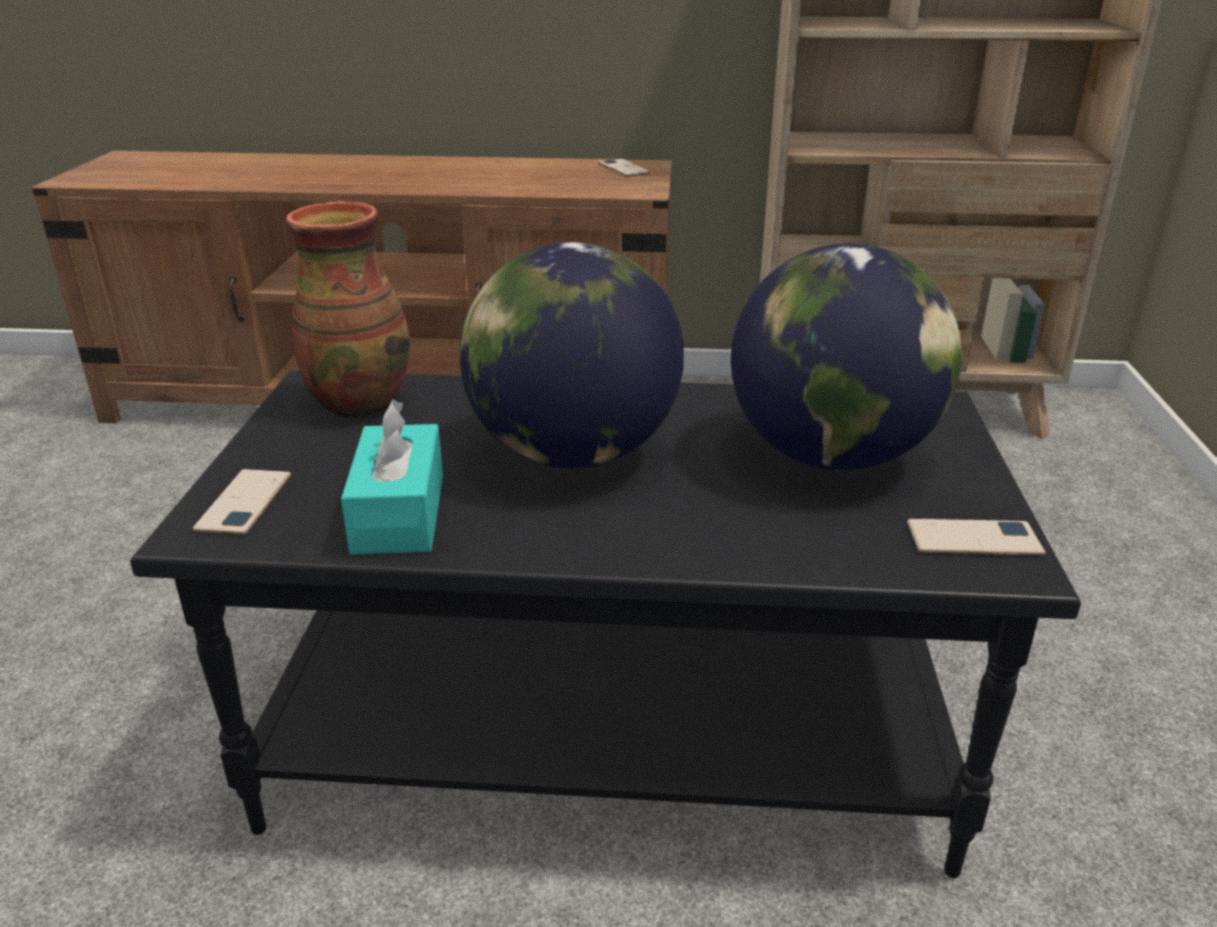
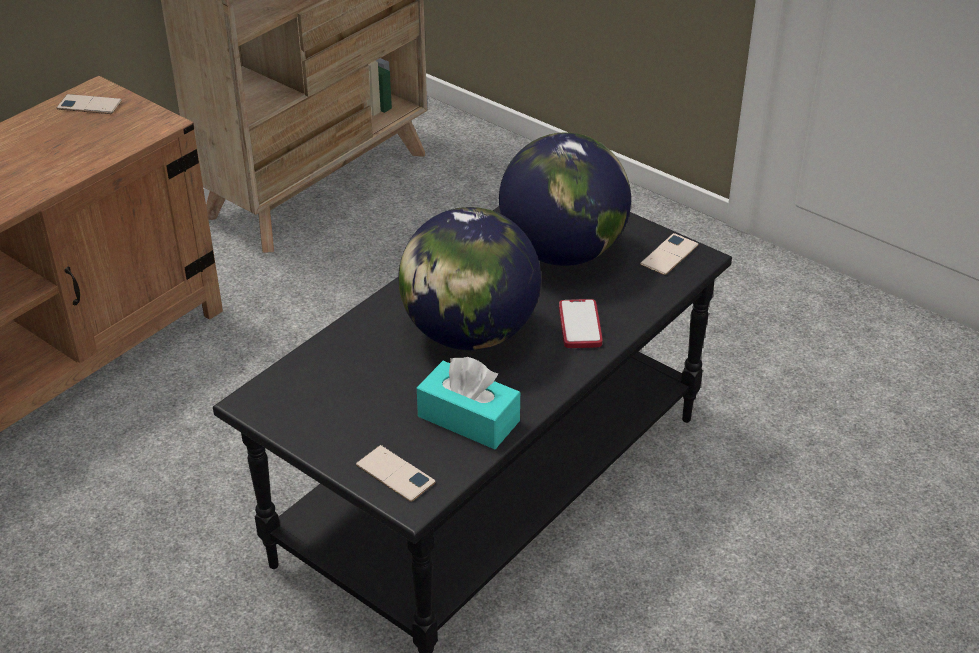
camera: 55 degrees left, 10 degrees up
vase [286,201,410,418] -> none
none -> phone [559,299,603,348]

